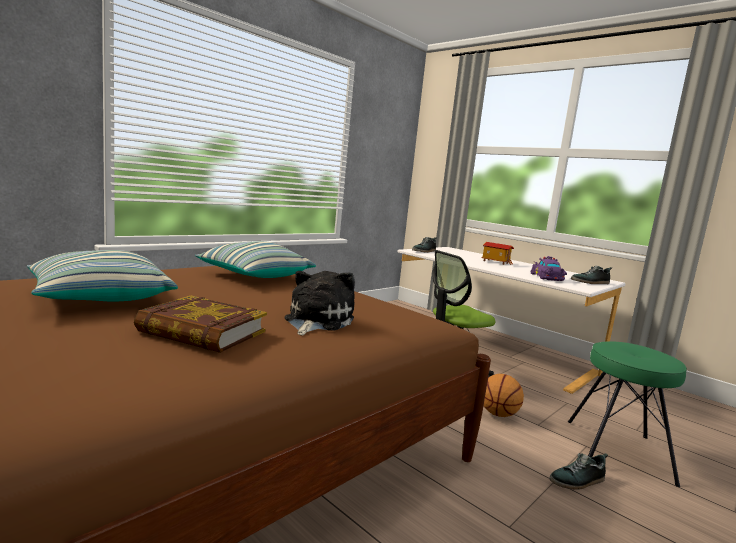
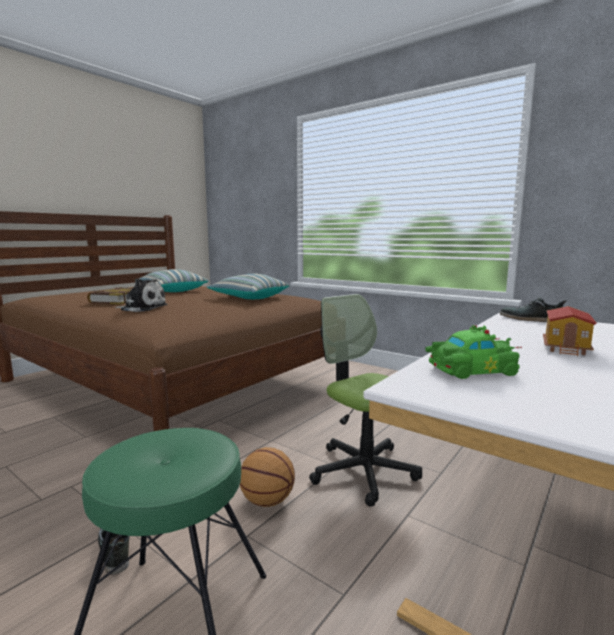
camera: 85 degrees right, 0 degrees up
purple toy car [530,256,567,281] -> green toy car [425,325,522,379]
shoe [571,266,612,284] -> none

